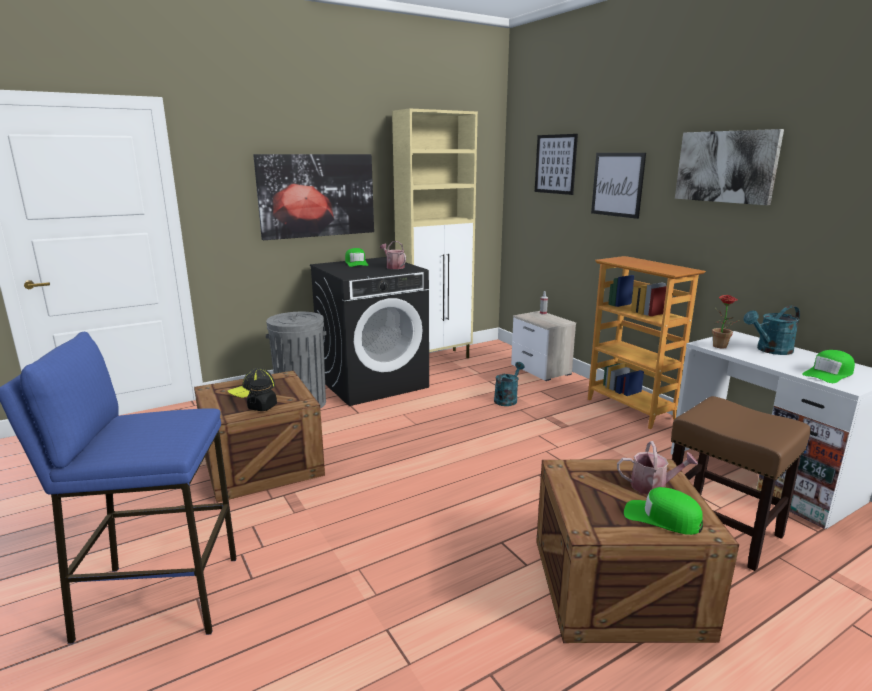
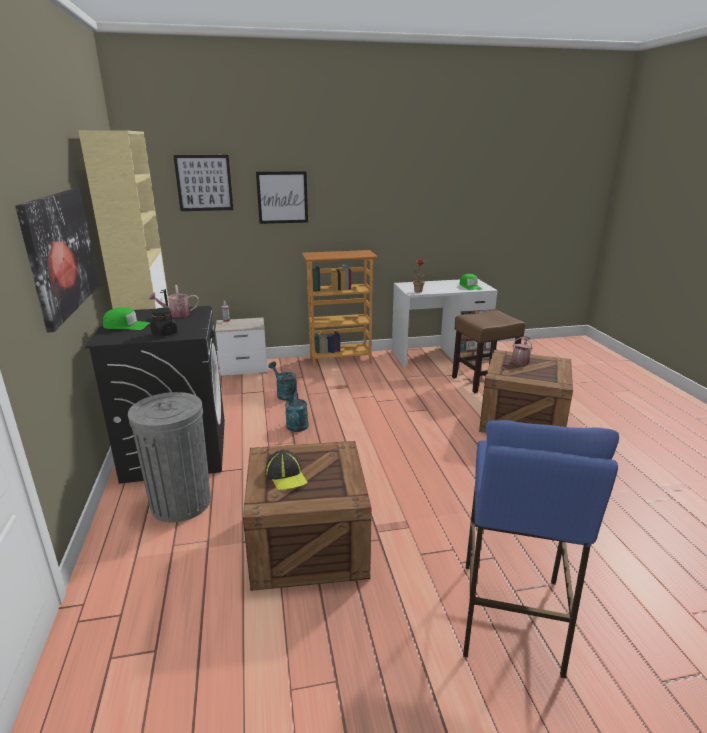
camera: 70 degrees left, 5 degrees up
black jar [247,379,277,411] -> black jar moved to [150,308,178,336]
green cap [624,487,703,535] -> none
picture [675,129,784,205] -> none
turquoise watering can [744,306,800,355] -> turquoise watering can moved to [285,393,309,432]

